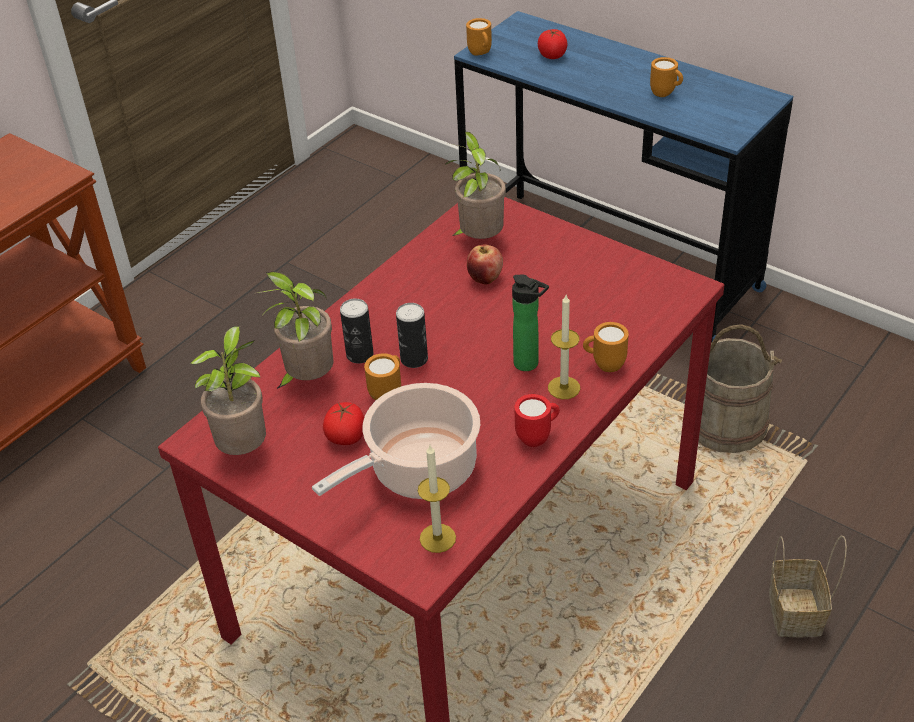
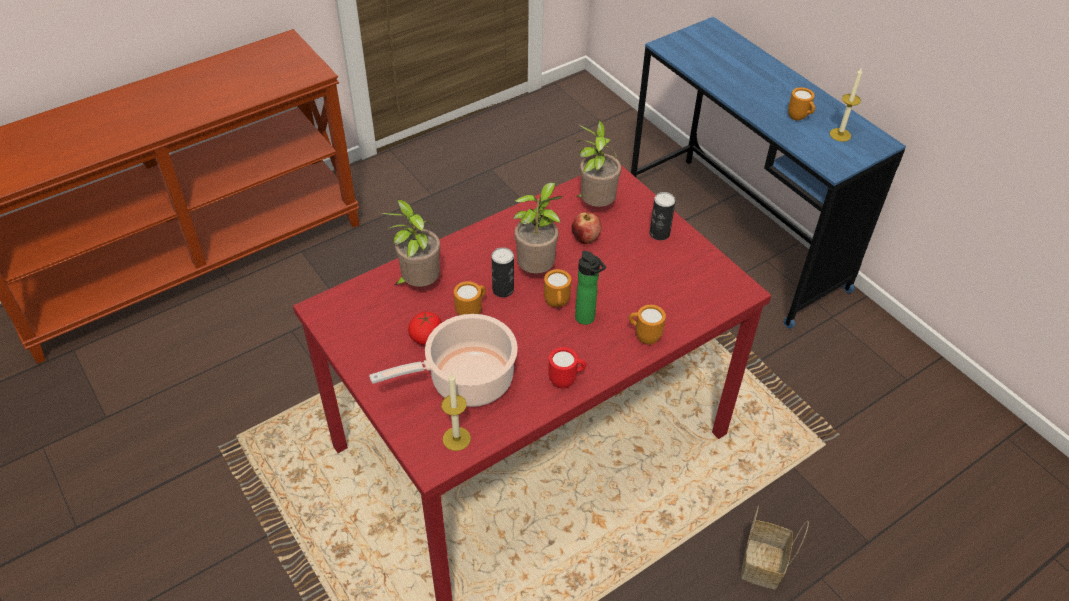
camera: 15 degrees right, 5 degrees up
potted plant [190,326,266,455] -> potted plant moved to [514,182,563,274]
can [340,299,374,363] -> can moved to [650,192,676,240]
orange mug [466,18,492,56] -> orange mug moved to [544,269,571,307]
tomato [538,29,568,59] -> none
candle [548,295,580,399] -> candle moved to [830,67,862,142]
beige bucket [698,324,782,453] -> none

